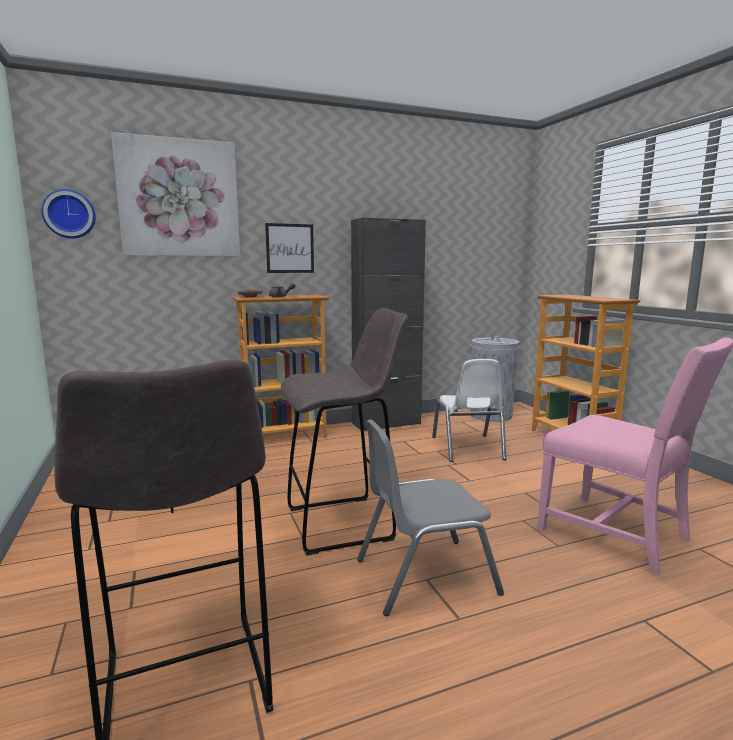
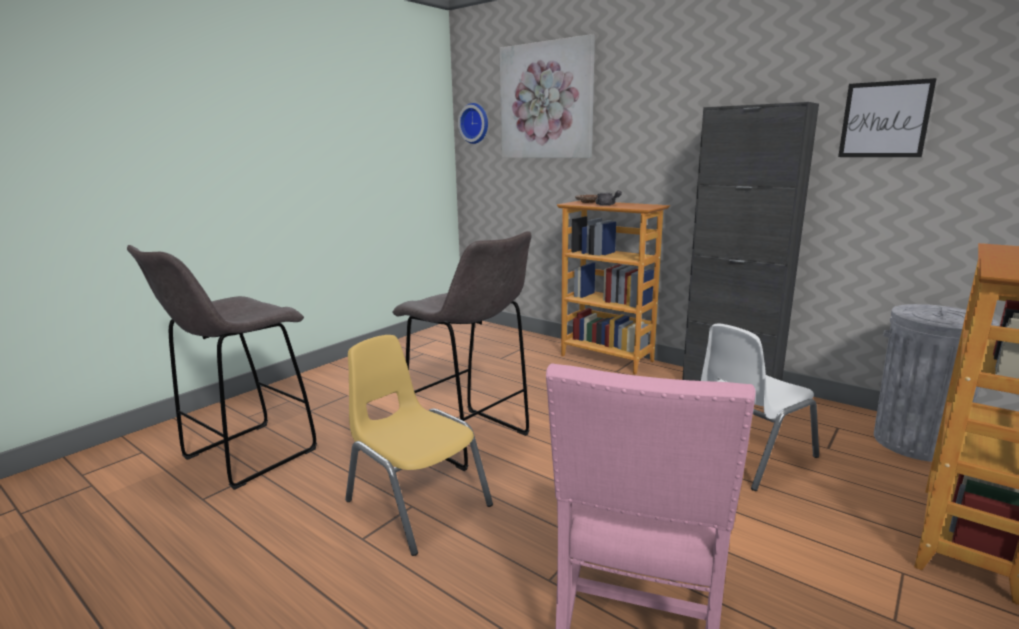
camera: 60 degrees right, 5 degrees up
picture [265,223,314,273] -> picture moved to [838,78,937,157]
grey chair [357,419,504,616] -> yellow chair [345,335,493,556]

